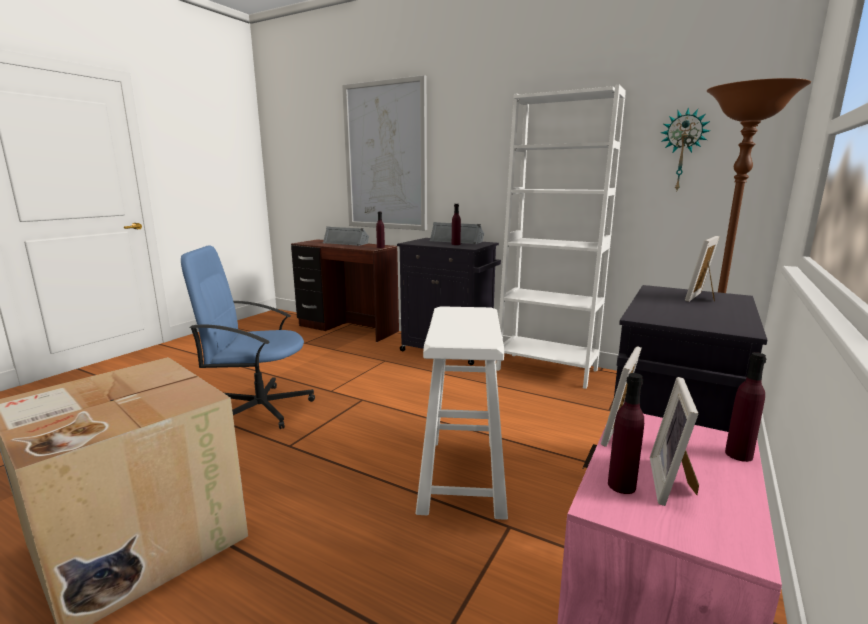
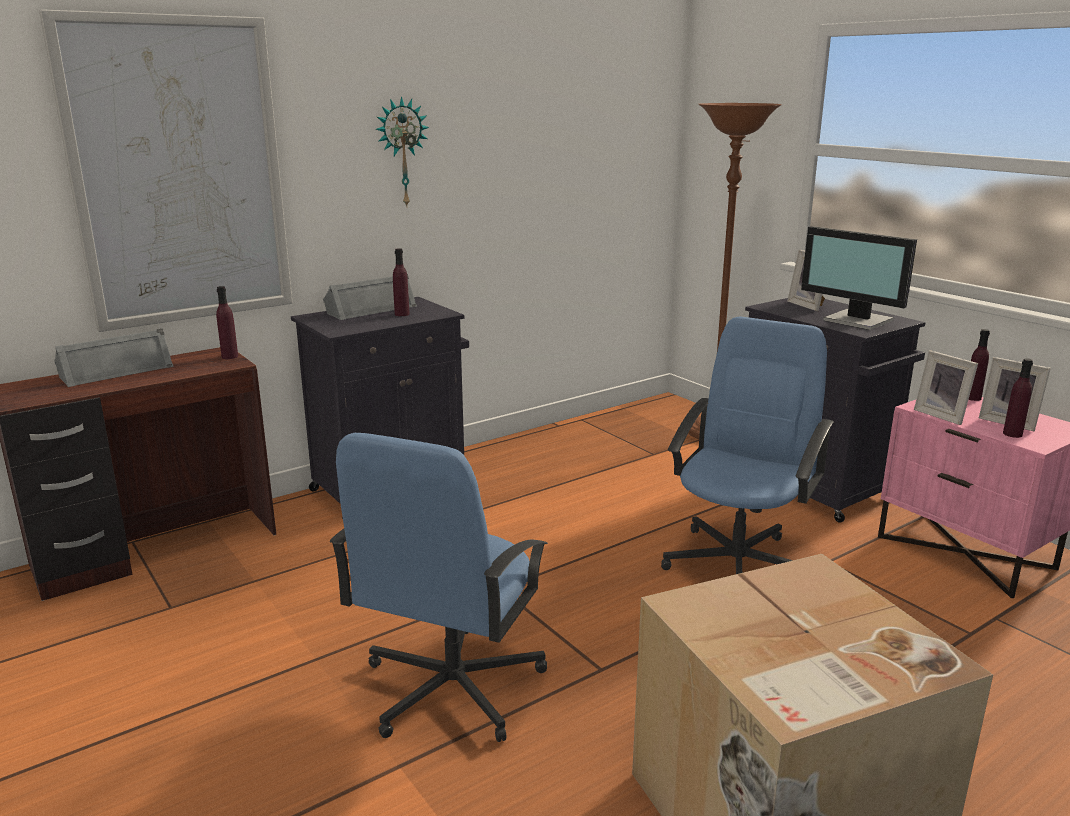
camera: 65 degrees left, 5 degrees up
white stool [415,306,508,520] -> blue office chair [661,316,834,574]
white bookcase [496,85,626,389] -> none
wall clock [661,107,710,190] -> wall clock moved to [376,96,429,207]
none -> monitor [801,226,917,330]

